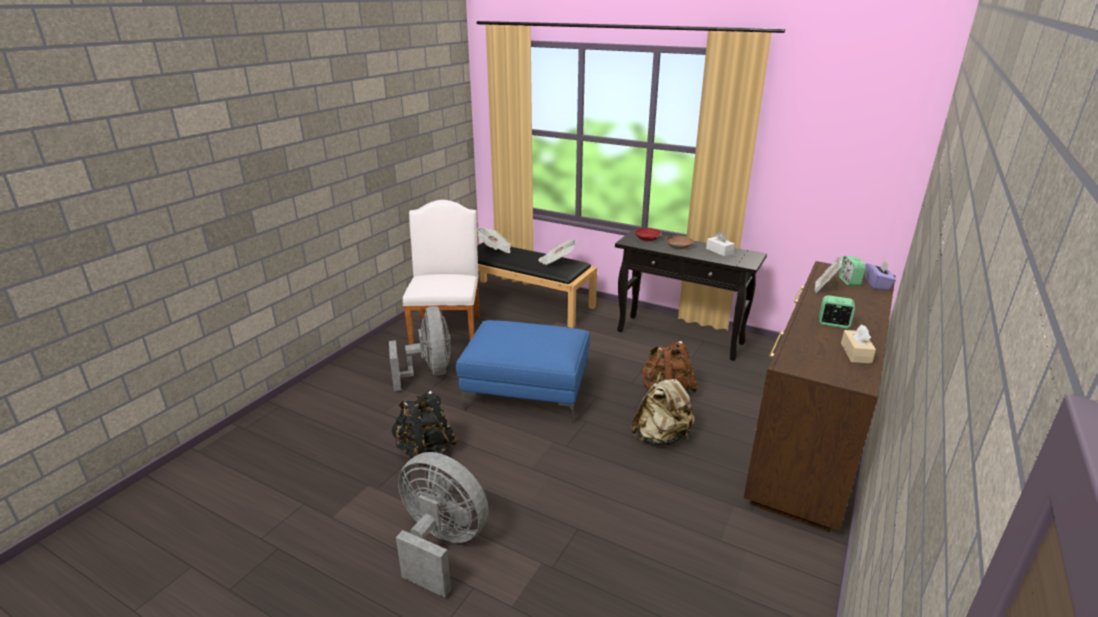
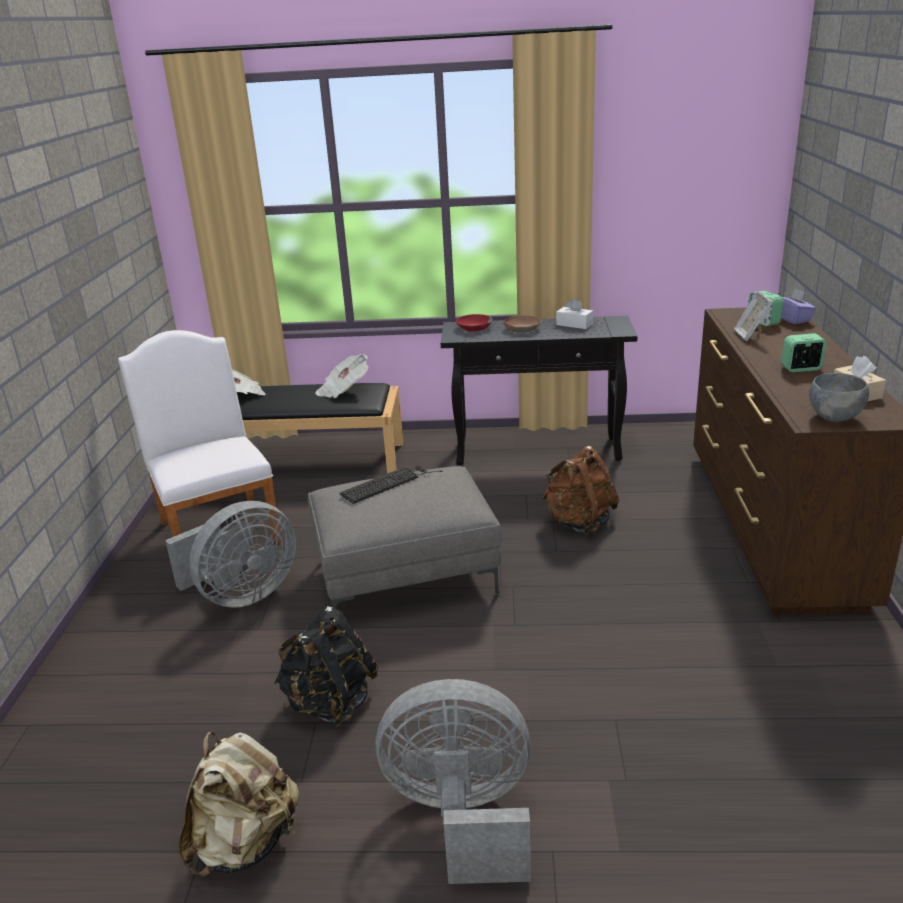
camera: 25 degrees left, 0 degrees up
grey fan [389,306,451,391] -> grey fan turned 90 degrees clockwise [165,501,296,608]
blue ottoman [456,320,590,424] -> grey ottoman [308,466,502,609]
beige backpack [631,372,695,445] -> beige backpack moved to [178,732,299,877]
none -> keyboard [340,466,443,504]
none -> grey bowl [809,373,869,422]

